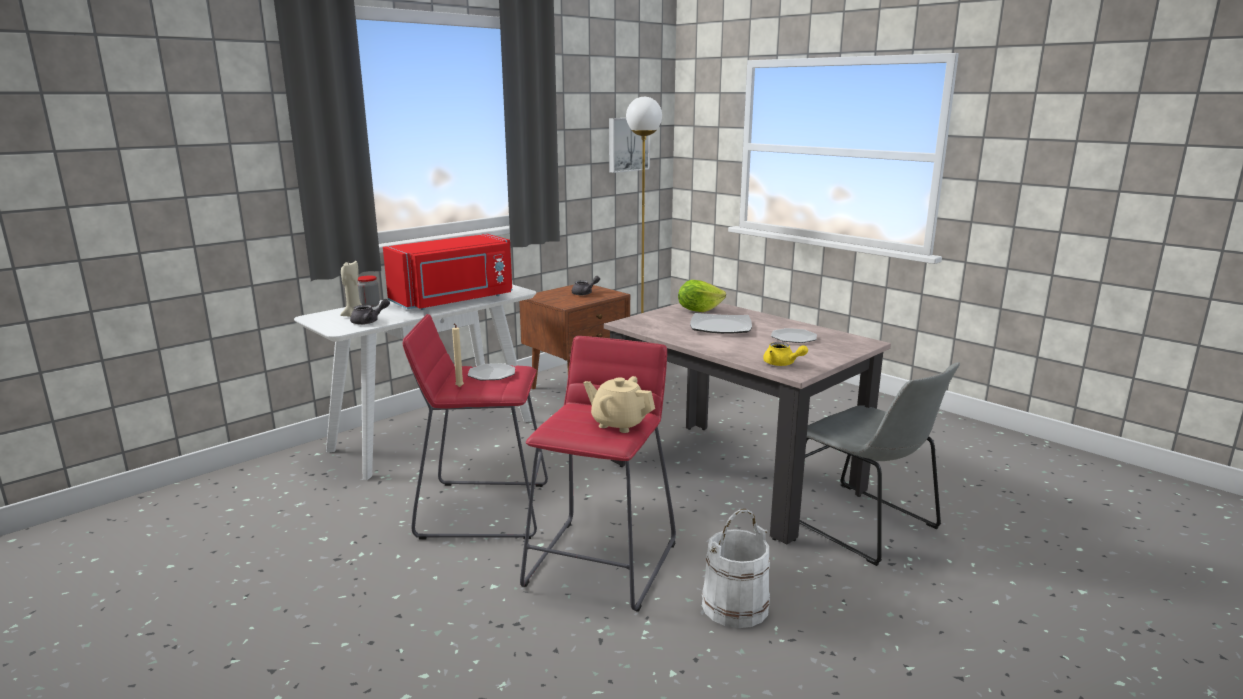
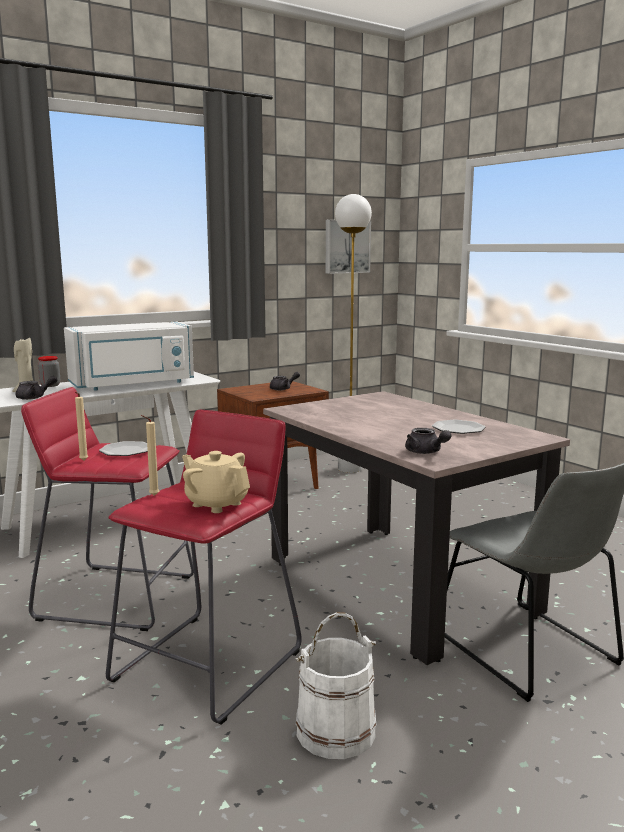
camera: 10 degrees right, 5 degrees down
red microwave [383,234,512,310] -> white microwave [64,322,194,391]
lettuce [678,280,726,312] -> none
plate [690,313,752,334] -> none
yellow teapot [763,342,808,366] -> grey teapot [405,428,452,454]
none -> beige candle [141,415,159,496]

